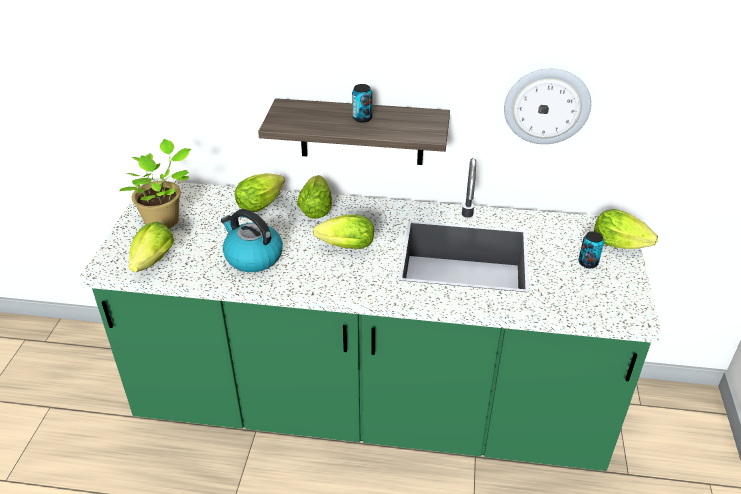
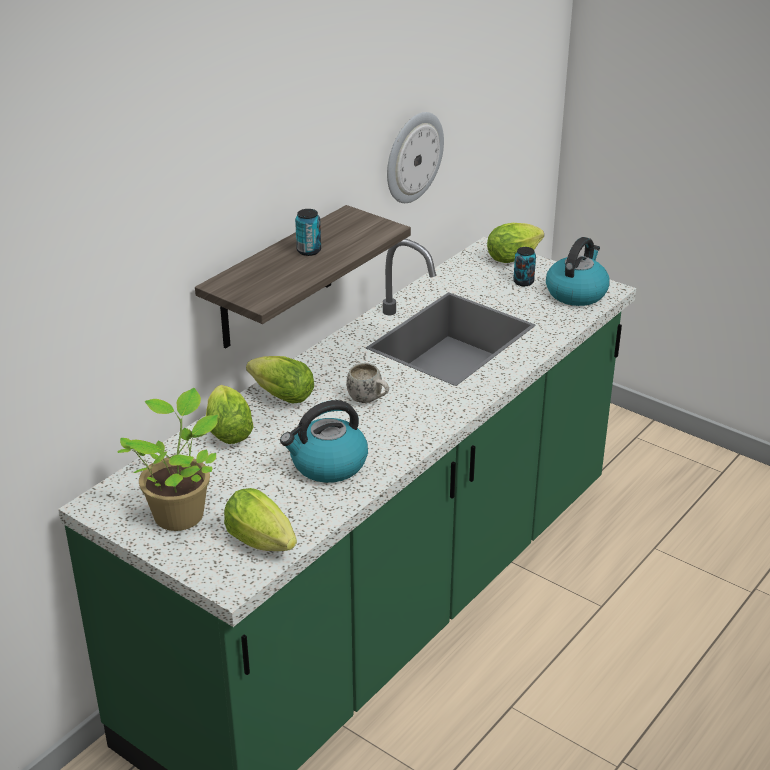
camera: 60 degrees left, 5 degrees down
lettuce [313,215,374,249] -> white mug [347,363,389,403]
none -> kettle [546,237,610,306]

